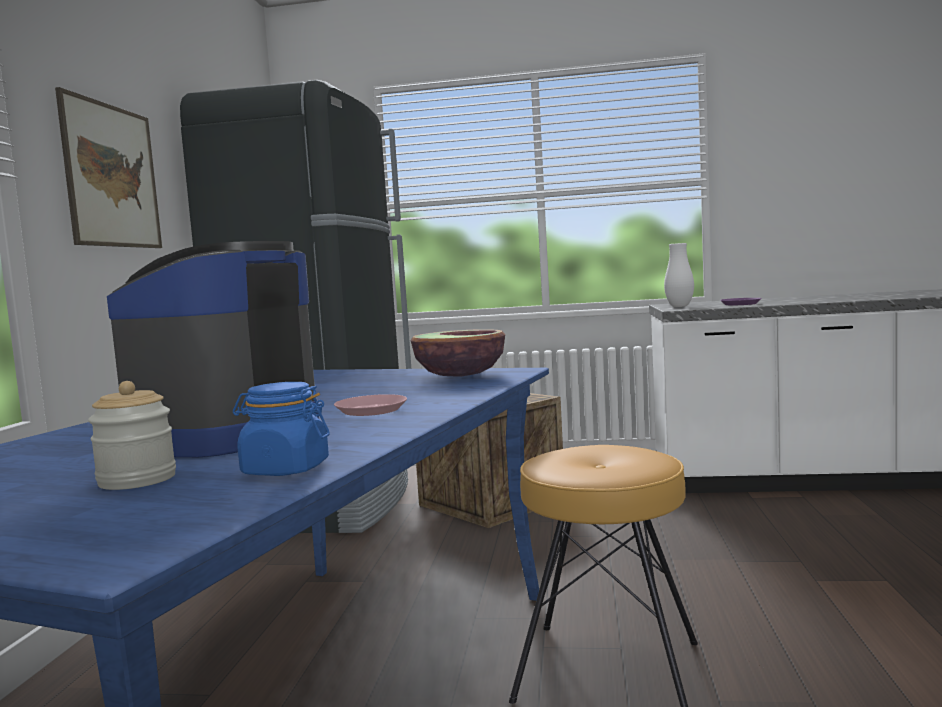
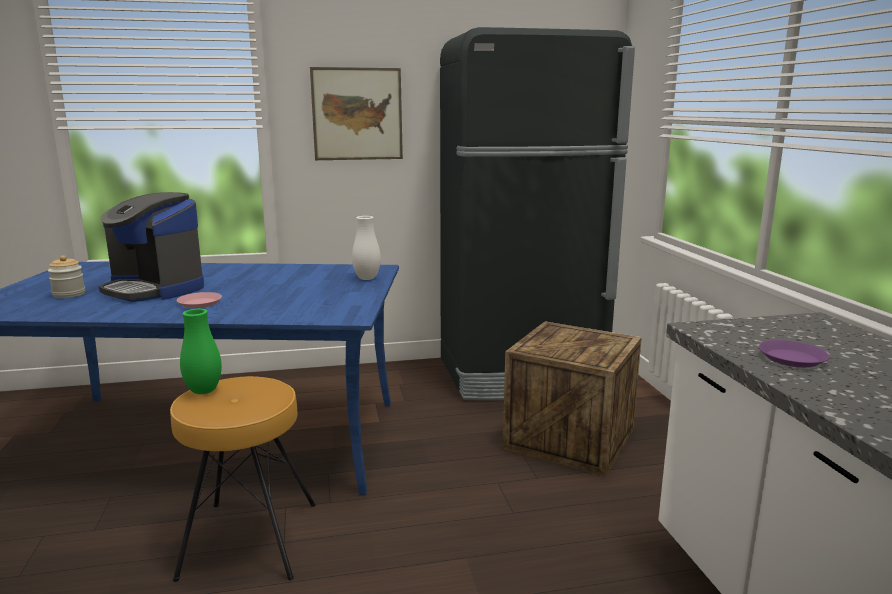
camera: 70 degrees right, 10 degrees up
coffee machine [107,241,319,457] -> coffee machine turned 150 degrees counterclockwise [99,192,204,302]
blue jar [233,382,330,476] -> none
bowl [410,329,505,377] -> none
white vase [664,243,694,307] -> white vase moved to [352,216,381,280]
none -> green vase [180,309,222,394]

